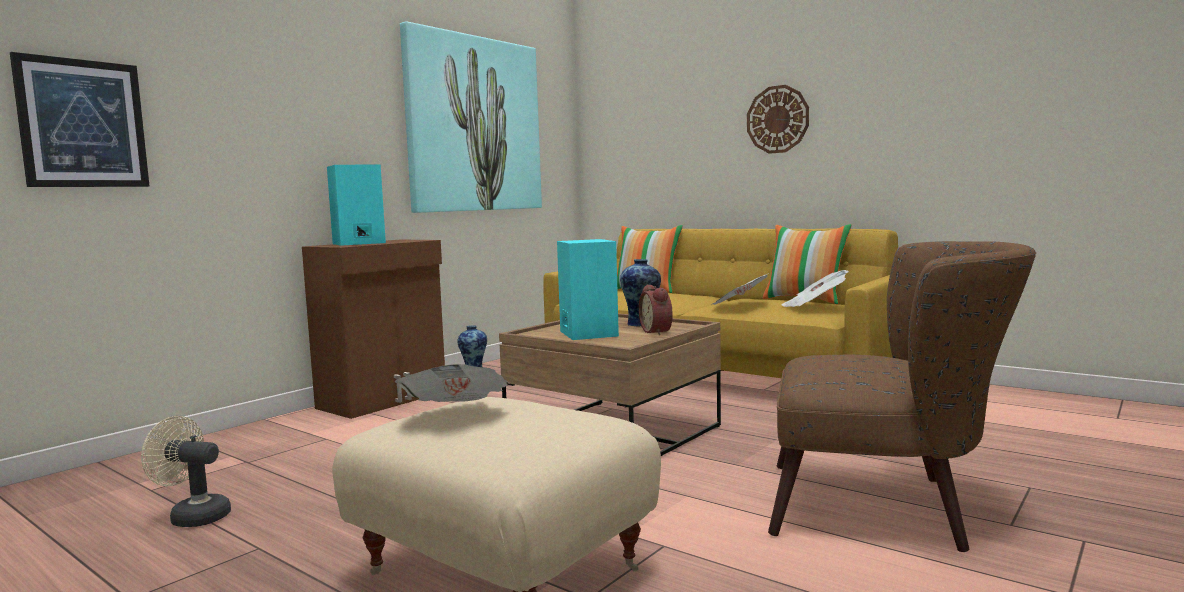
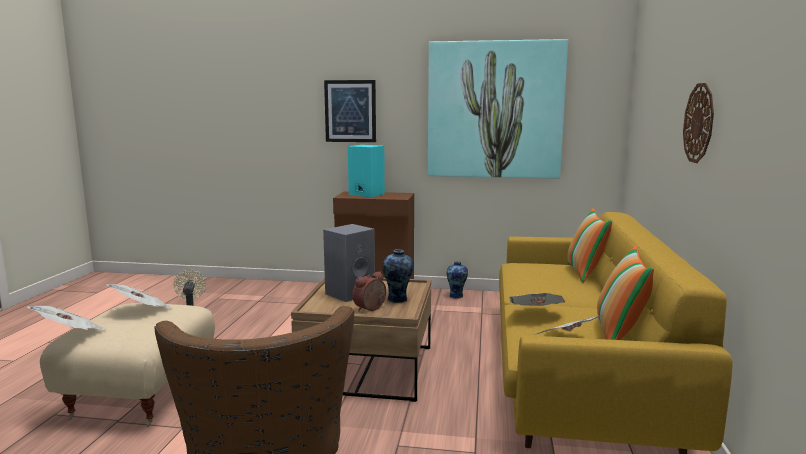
camera: 60 degrees right, 5 degrees up
picture [10,52,149,187] -> picture moved to [324,80,376,142]
turquoise speaker [557,239,619,340] -> grey speaker [323,224,375,302]
none -> newspaper [27,306,105,330]

